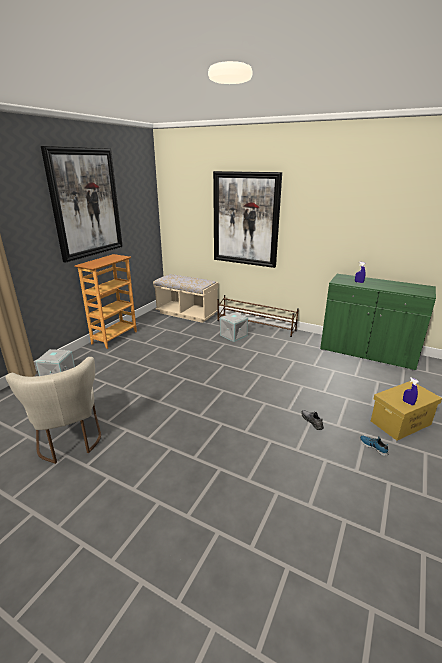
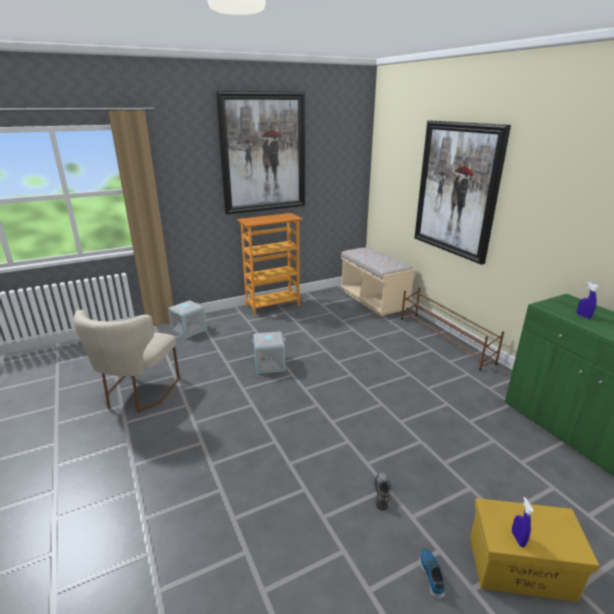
camera: 35 degrees right, 0 degrees up
grey storage box [220,313,248,342] -> grey storage box moved to [252,332,286,374]

